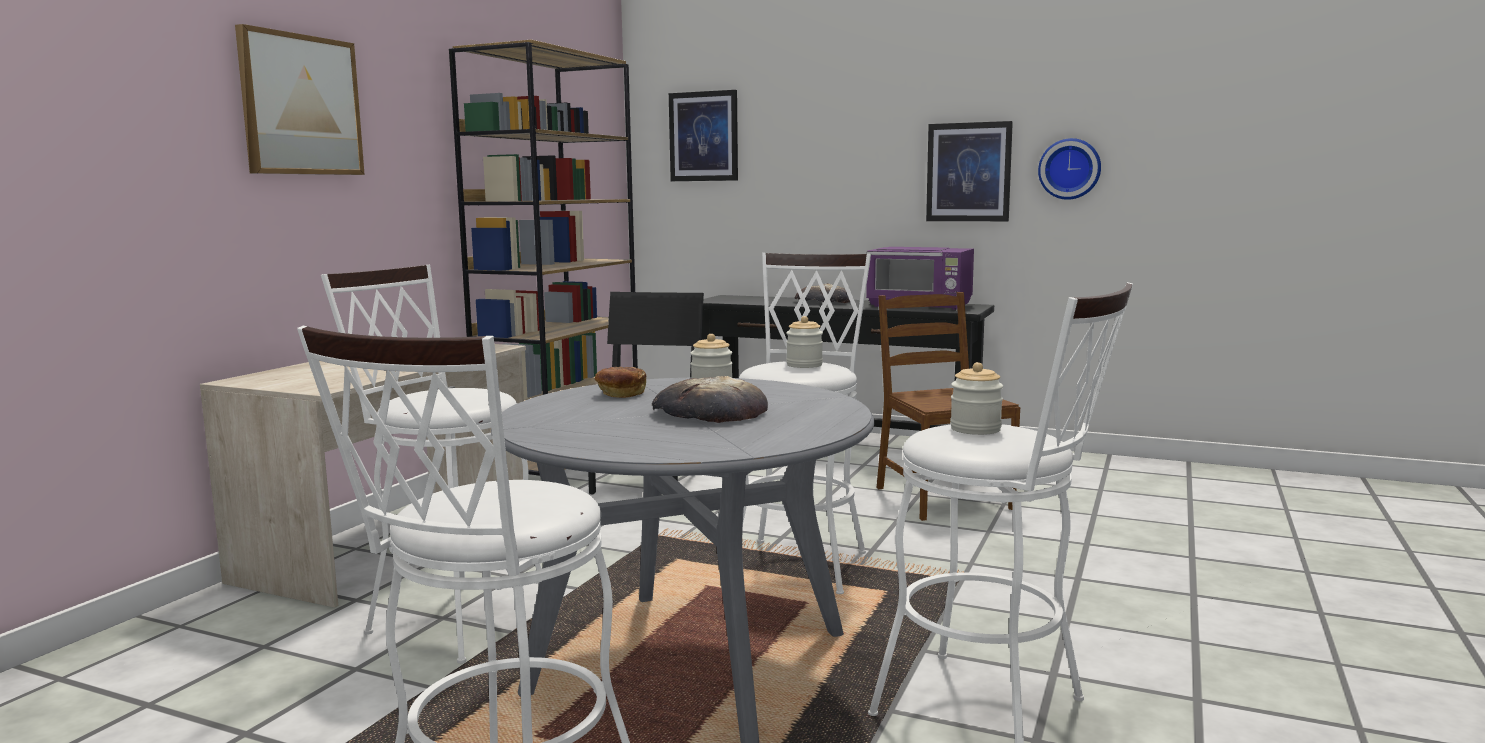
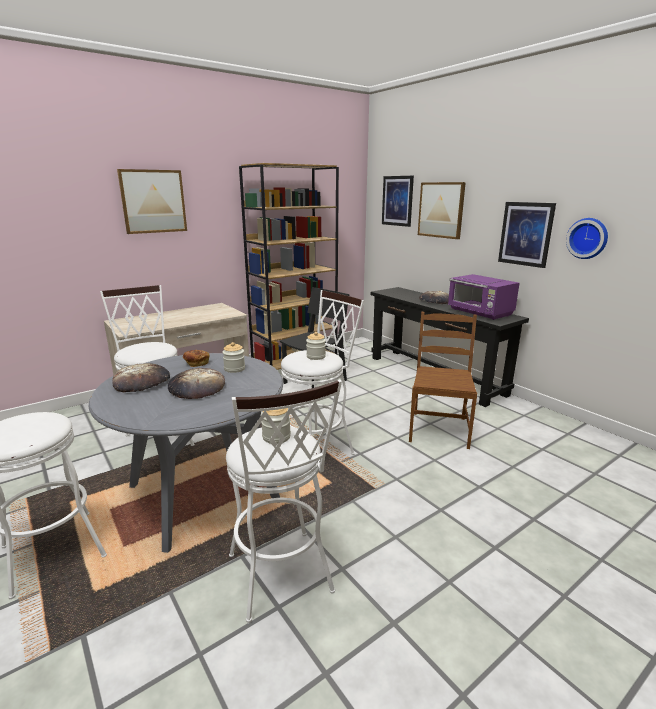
camera: 30 degrees right, 10 degrees up
none -> bread [112,363,170,392]
none -> picture [418,182,466,239]

